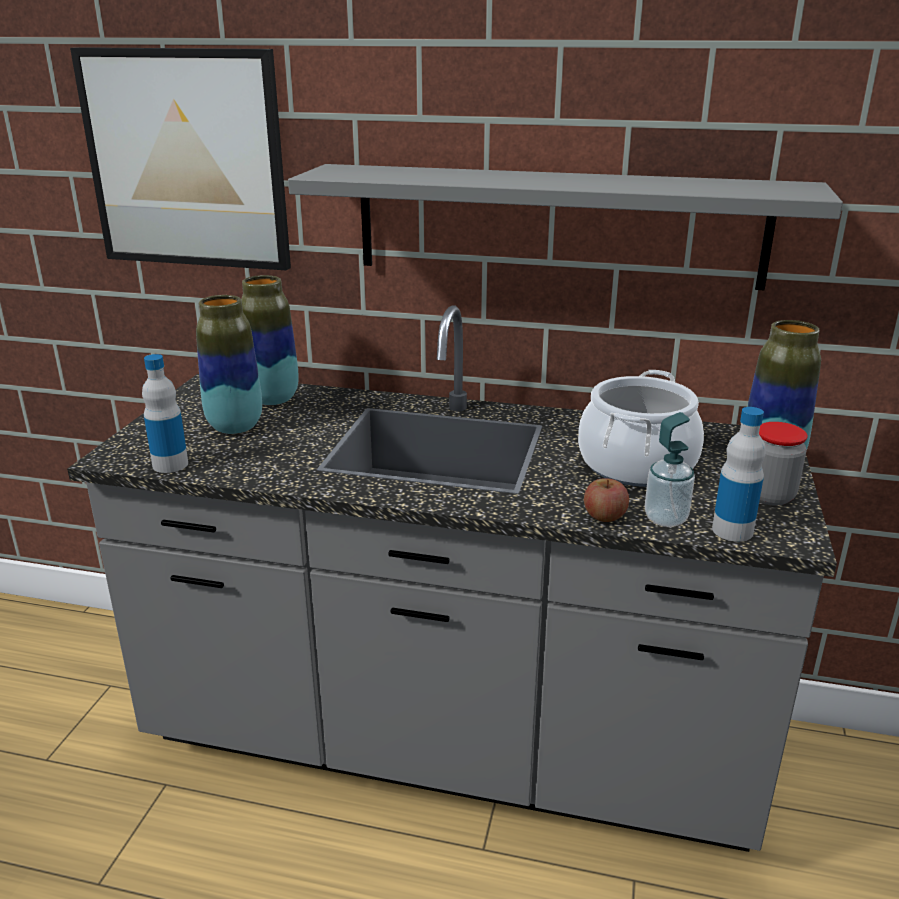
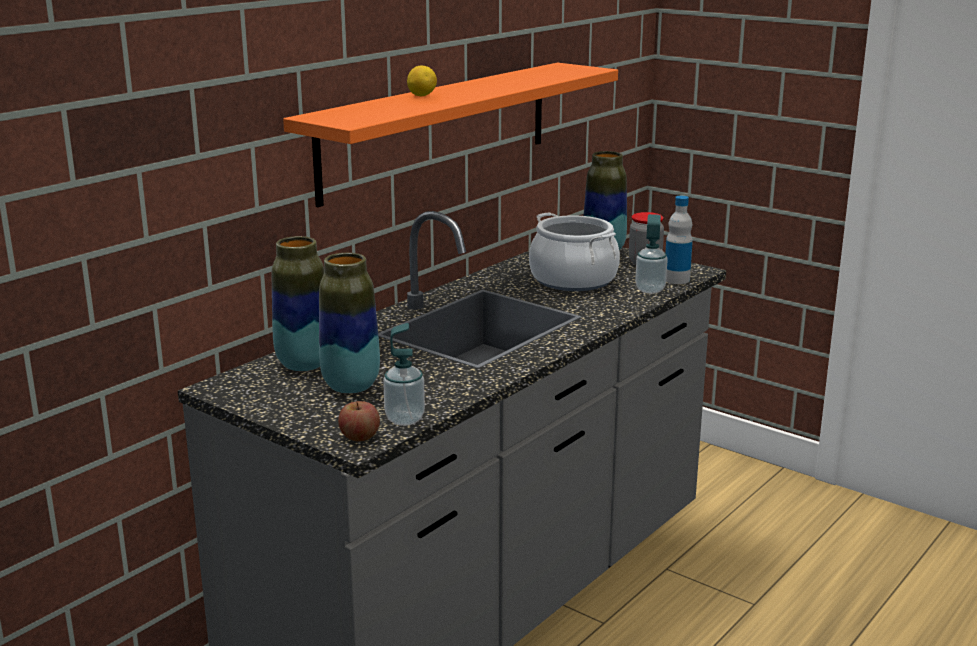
camera: 65 degrees left, 5 degrees down
picture [70,47,291,271] -> none
bottle [142,354,188,473] -> soap dispenser [383,323,425,426]
grey shelf [288,164,843,291] -> orange shelf [283,63,618,207]
apple [584,478,629,522] -> apple moved to [338,401,380,441]
none -> lemon [407,66,437,96]

